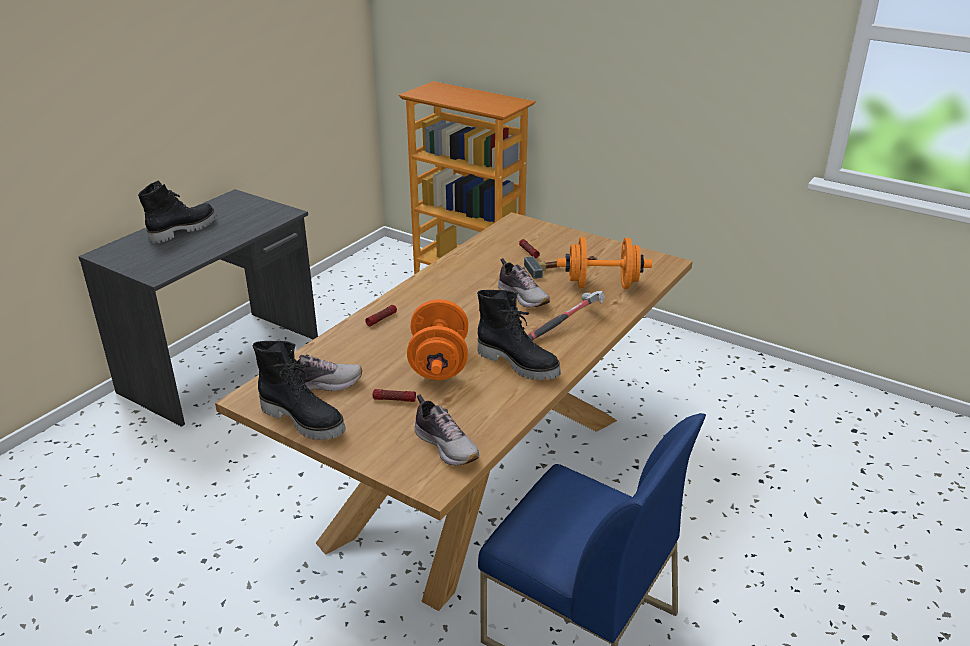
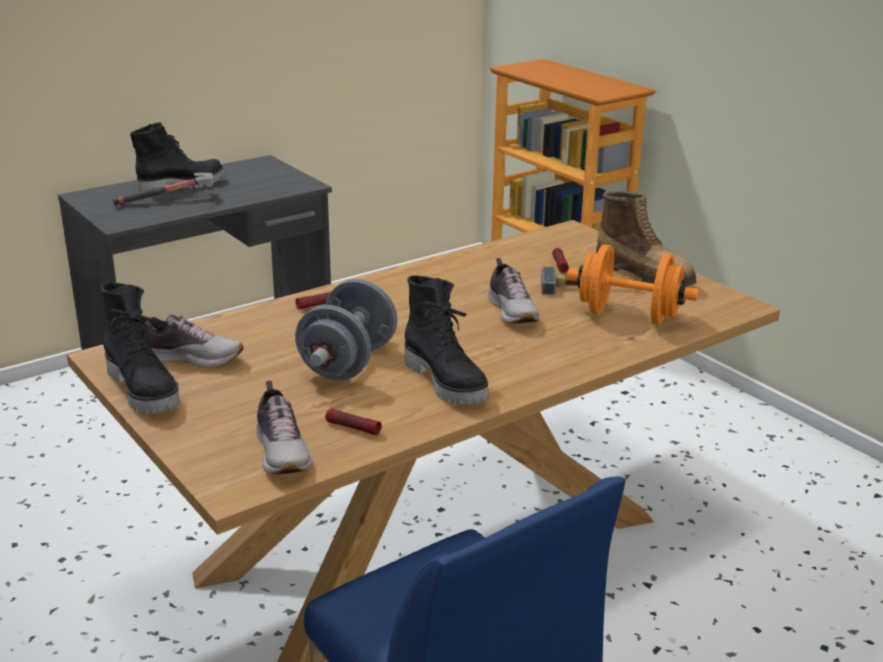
camera: 20 degrees right, 5 degrees down
flashlight [373,389,416,402] -> flashlight moved to [325,409,382,435]
orange dumbbell [407,299,468,380] -> grey dumbbell [295,279,398,381]
hammer [527,291,605,341] -> hammer moved to [113,172,215,206]
none -> boot [596,191,697,286]

